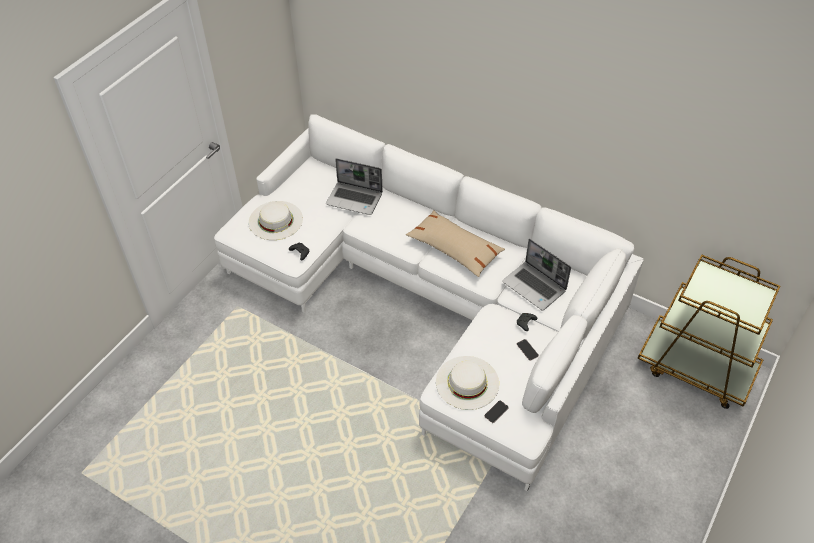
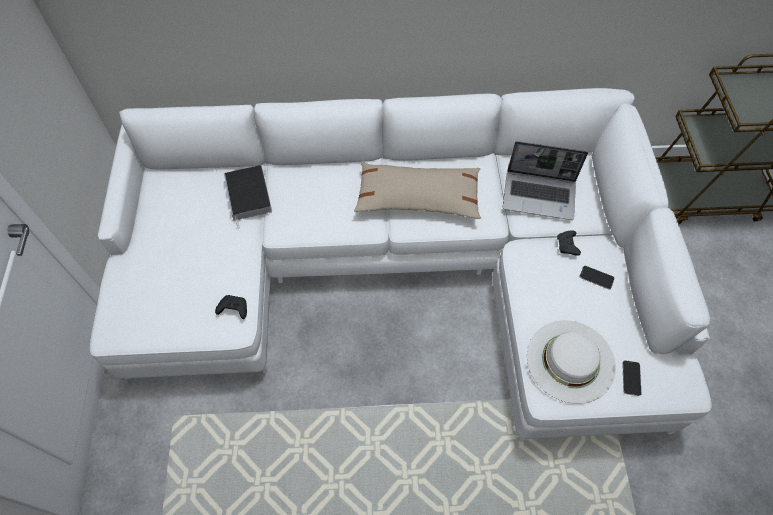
camera: 35 degrees left, 10 degrees up
white hat [249,201,303,240] -> none
laptop [326,158,383,215] -> book [224,165,272,228]

